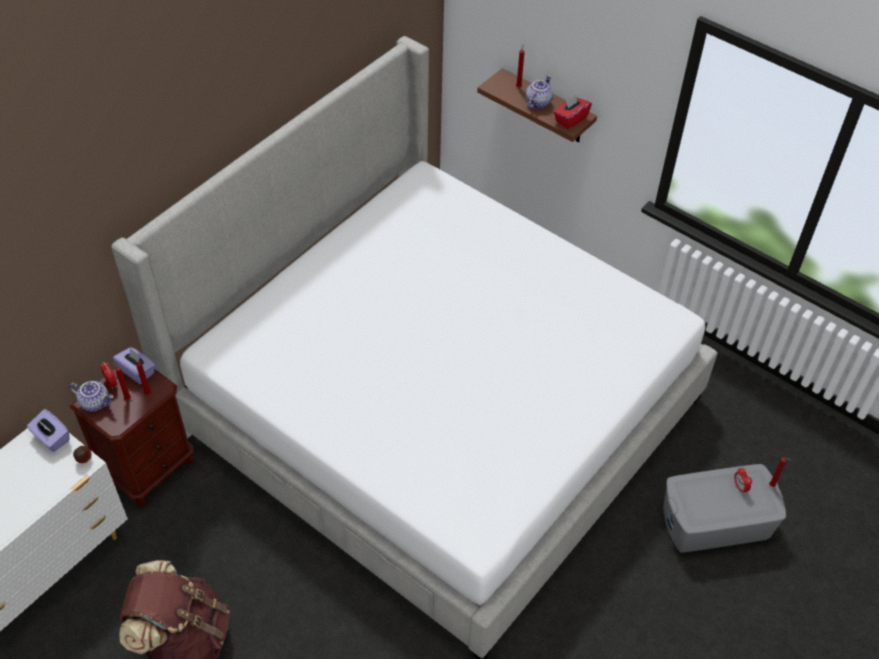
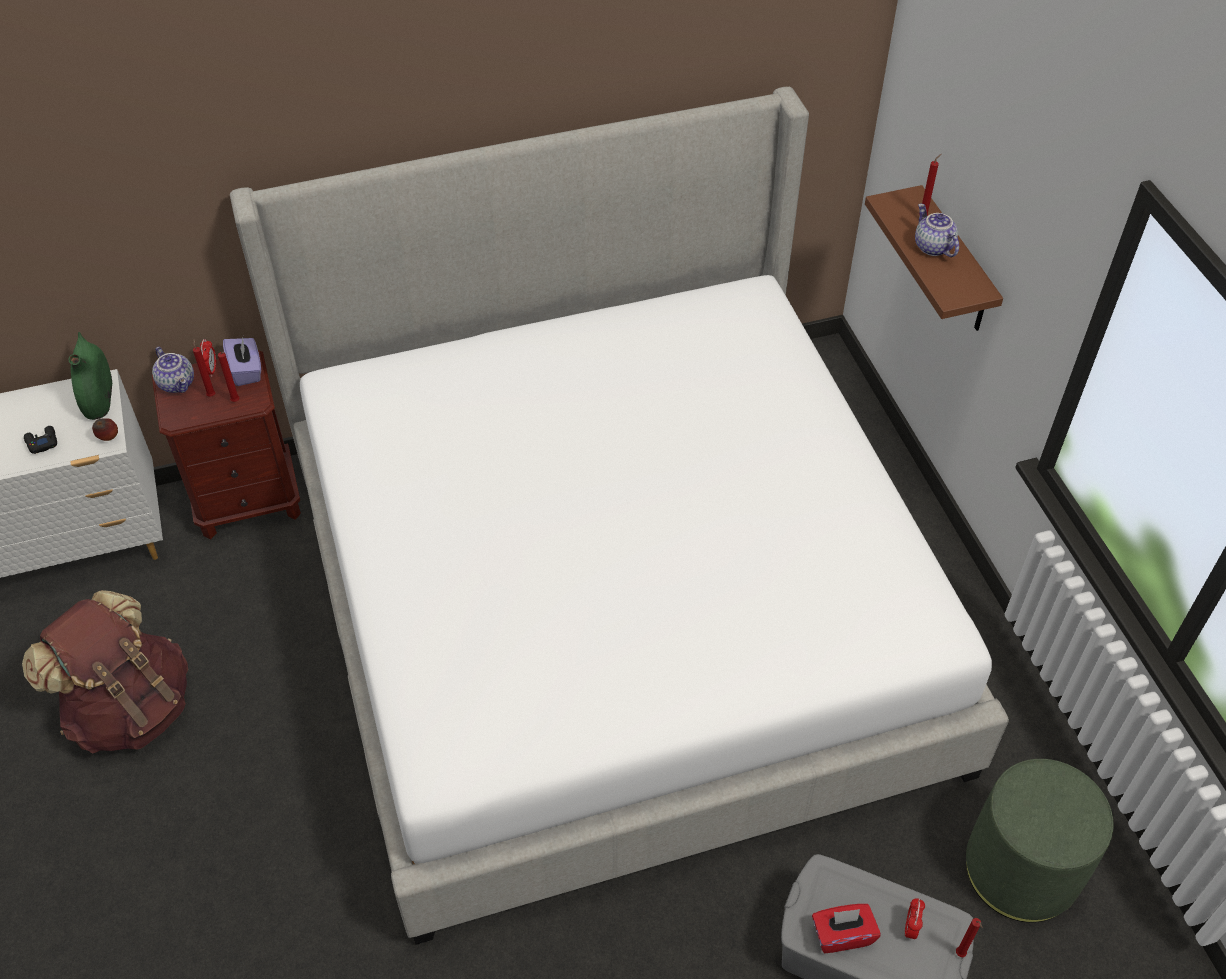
camera: 35 degrees right, 0 degrees up
purple tissue box [27,409,70,452] -> green vase [68,332,112,420]
teapot [526,75,553,108] -> teapot turned 90 degrees counterclockwise [915,203,959,257]
red tissue box [554,94,592,129] -> red tissue box moved to [812,904,881,953]
none -> black game controller [24,426,57,454]
none -> green ottoman [966,759,1114,923]

